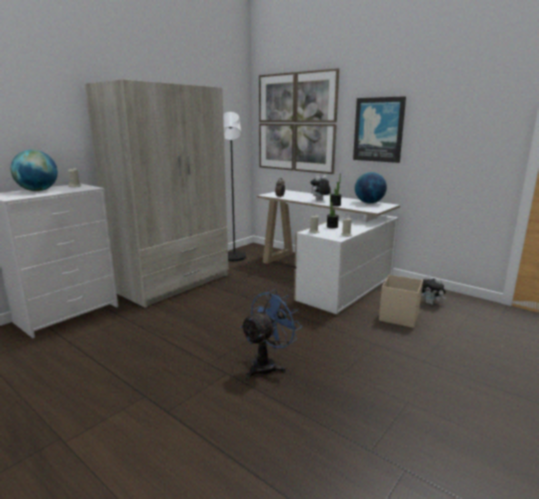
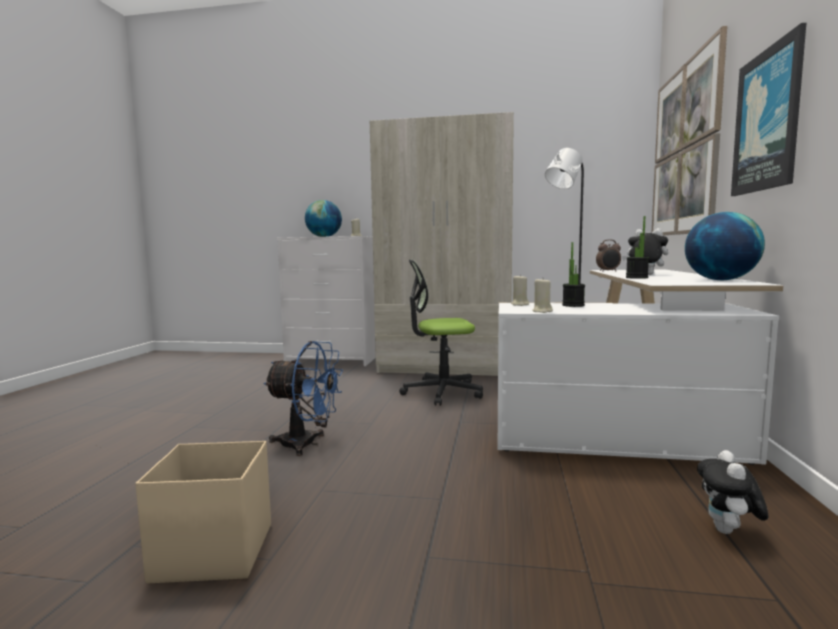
camera: 60 degrees right, 10 degrees down
beige storage box [379,275,423,328] -> beige storage box moved to [135,441,271,583]
none -> office chair [399,260,483,406]

